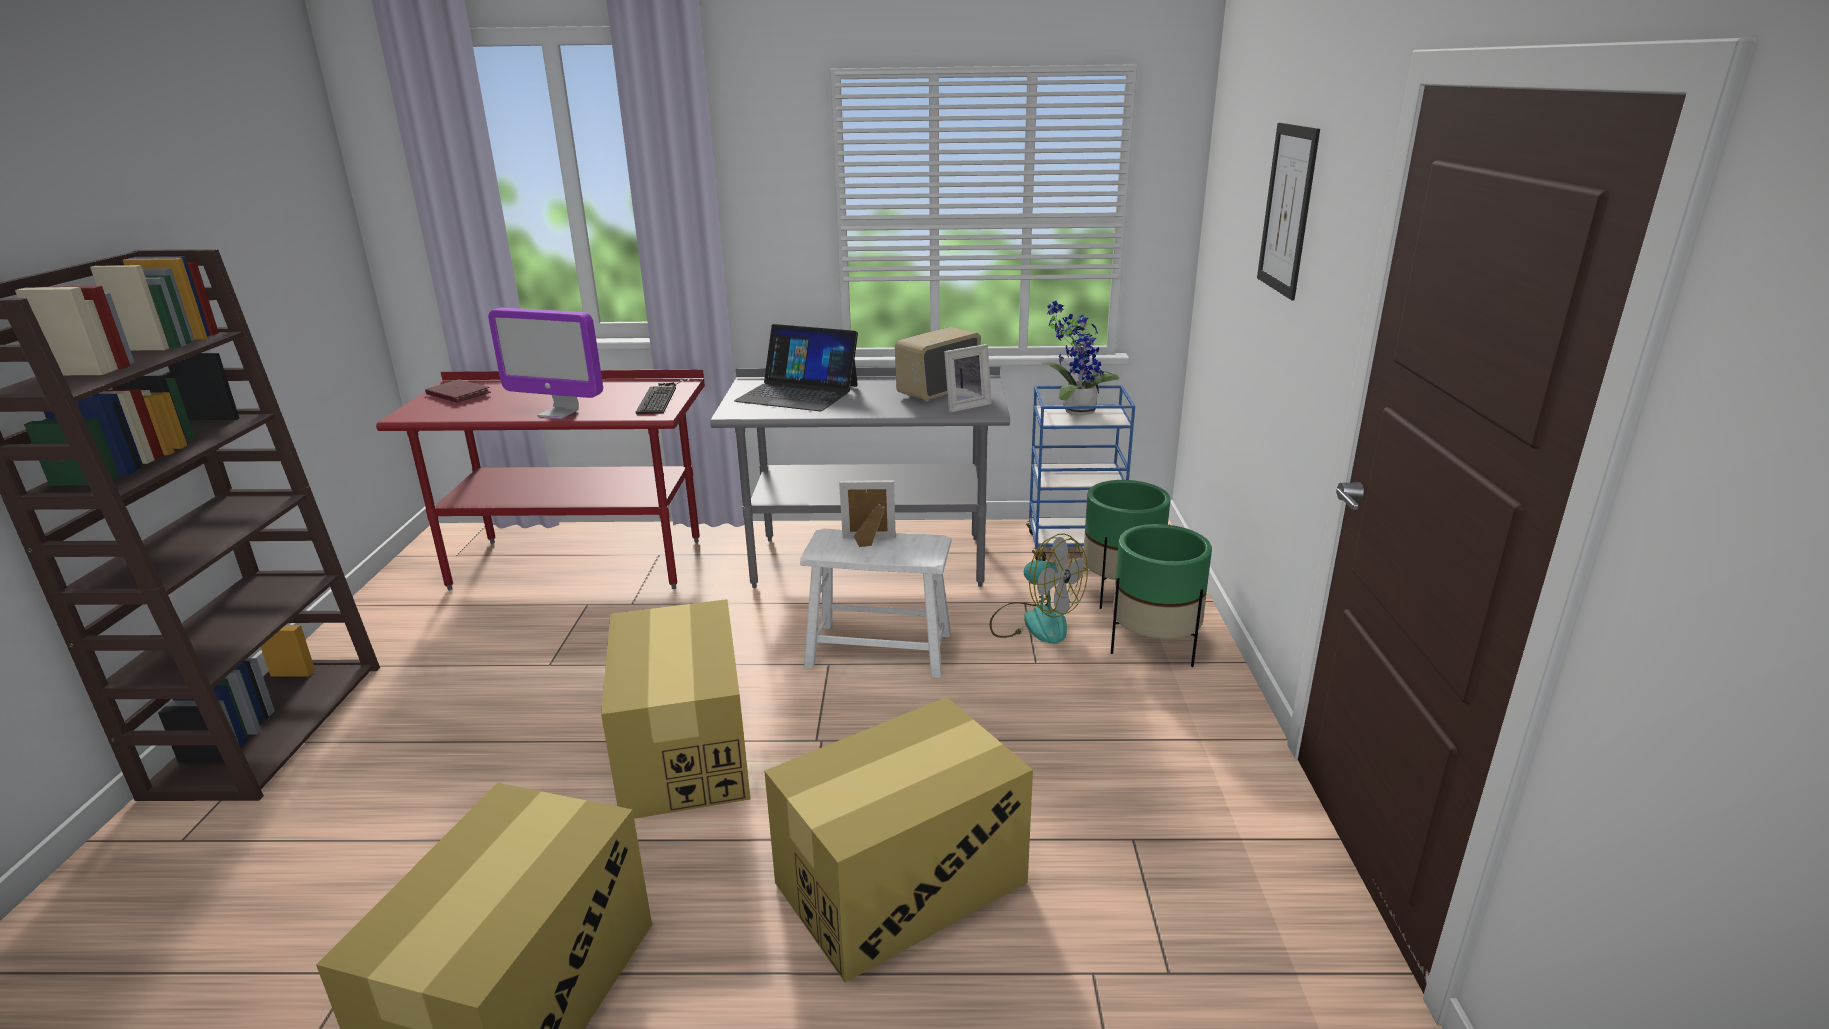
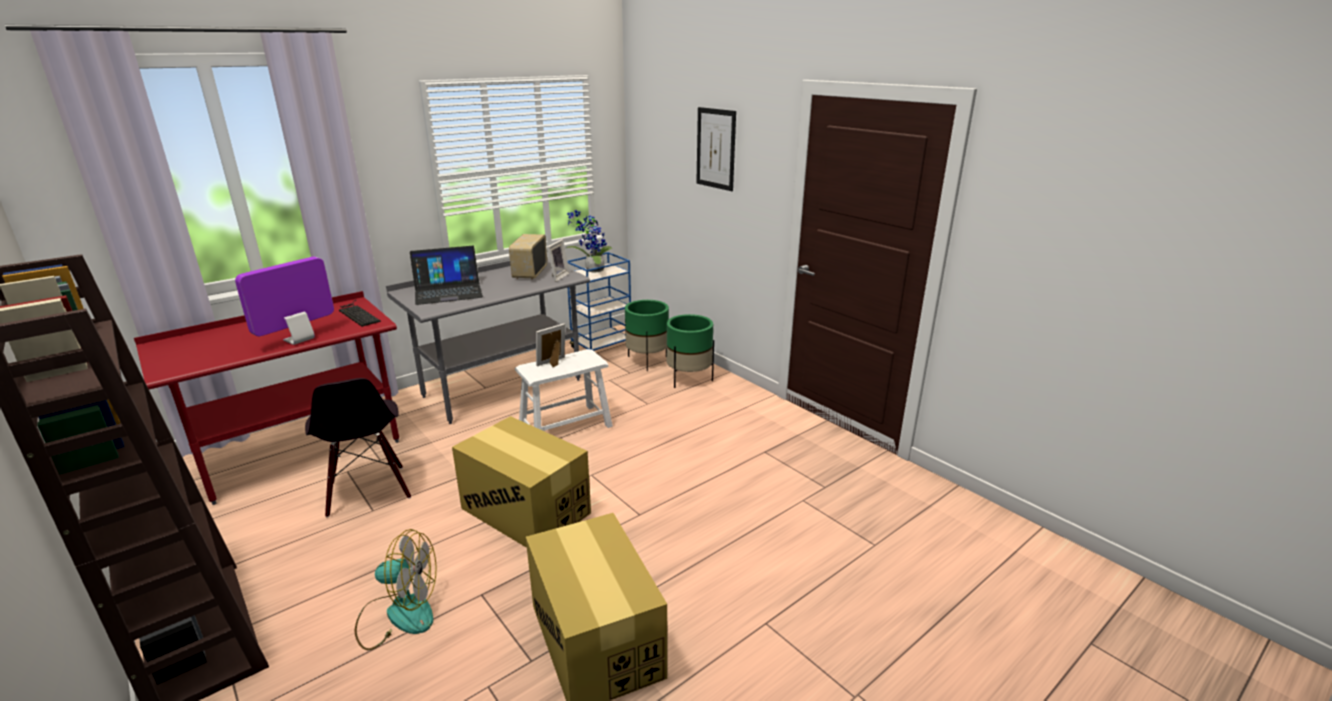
camera: 40 degrees left, 0 degrees up
red book [425,379,491,403] -> none
monitor [488,308,603,419] -> monitor turned 150 degrees clockwise [235,257,334,345]
cardboard box [764,697,1033,982] -> none
fan [989,533,1088,644] -> fan moved to [355,529,436,650]
none -> black chair [305,378,411,517]

